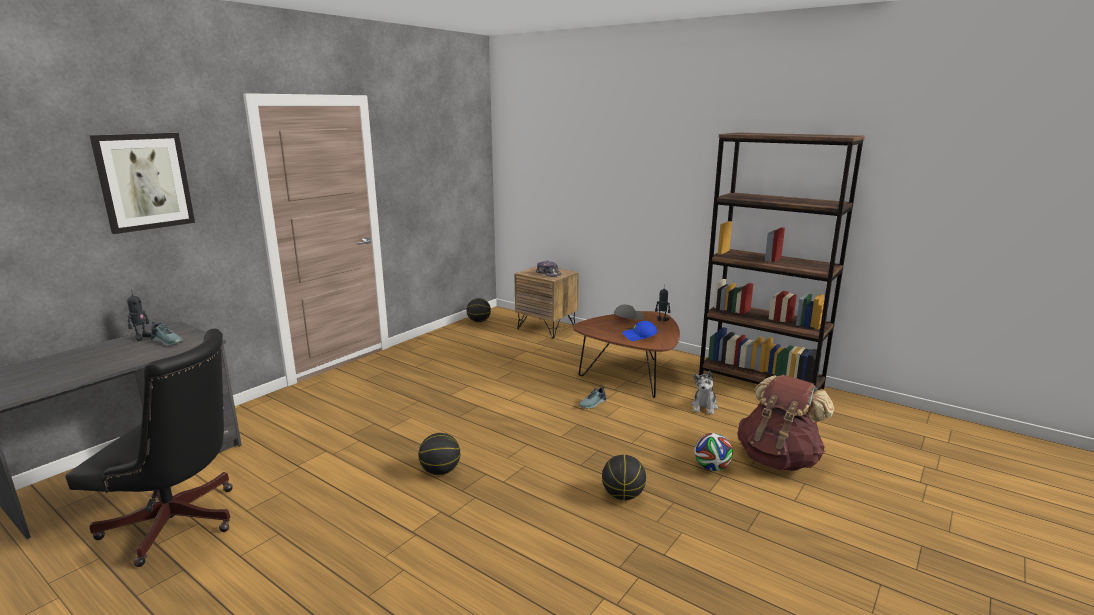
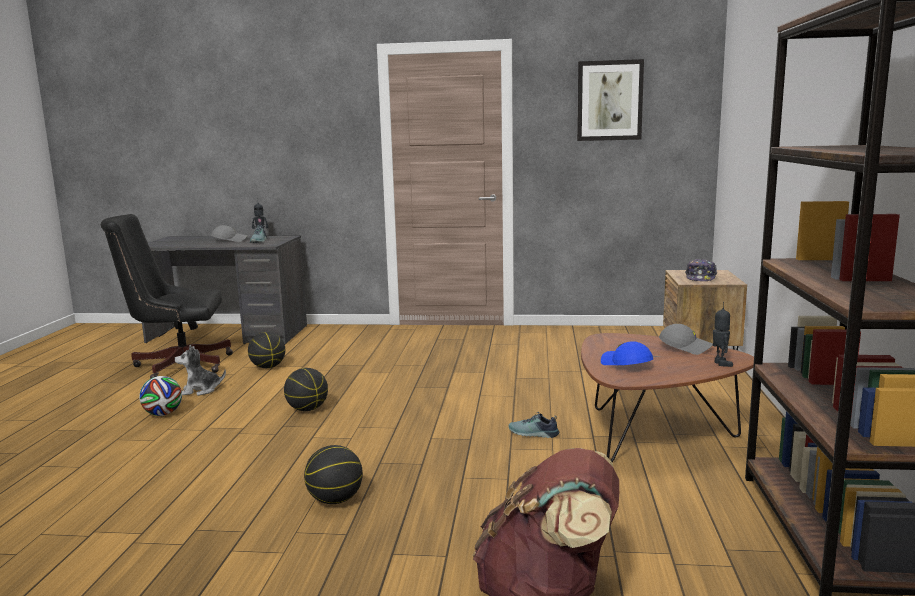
camera: 60 degrees right, 5 degrees down
black office chair [65,329,233,567] -> black office chair turned 105 degrees clockwise [101,214,233,379]
picture [89,133,195,234] -> picture moved to [577,59,644,141]
basketball [467,298,491,322] -> basketball moved to [248,332,285,368]
plush toy [691,371,718,415] -> plush toy moved to [175,345,226,396]
football [694,433,733,471] -> football moved to [139,376,182,416]
none -> grey cap [211,225,247,242]

